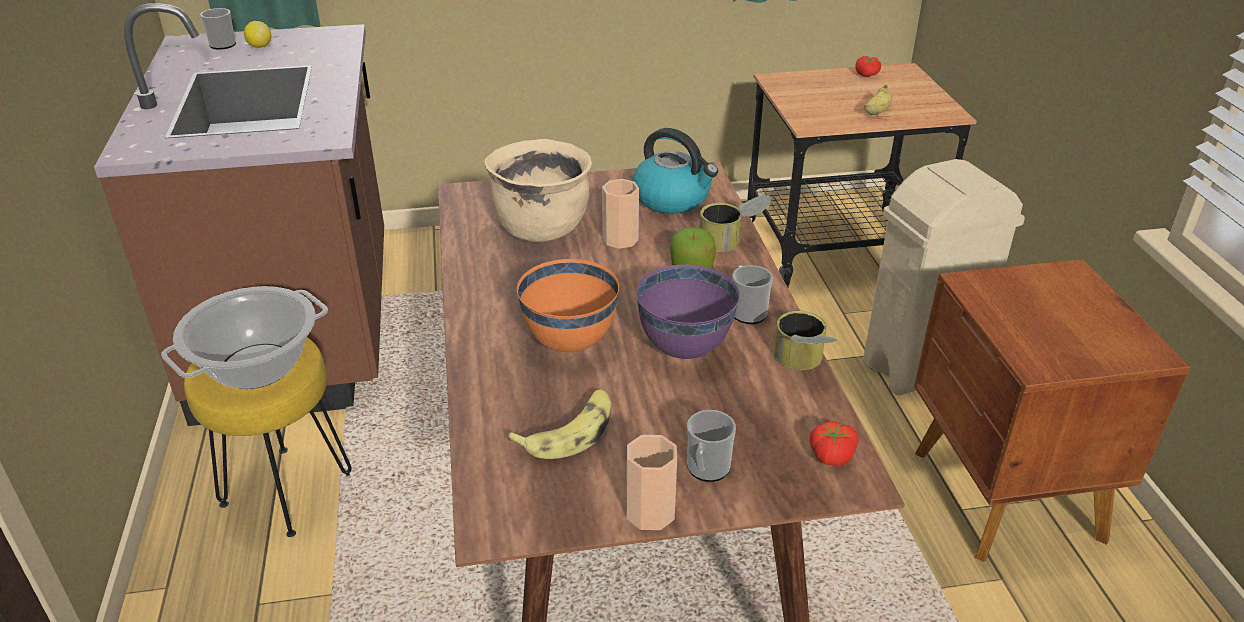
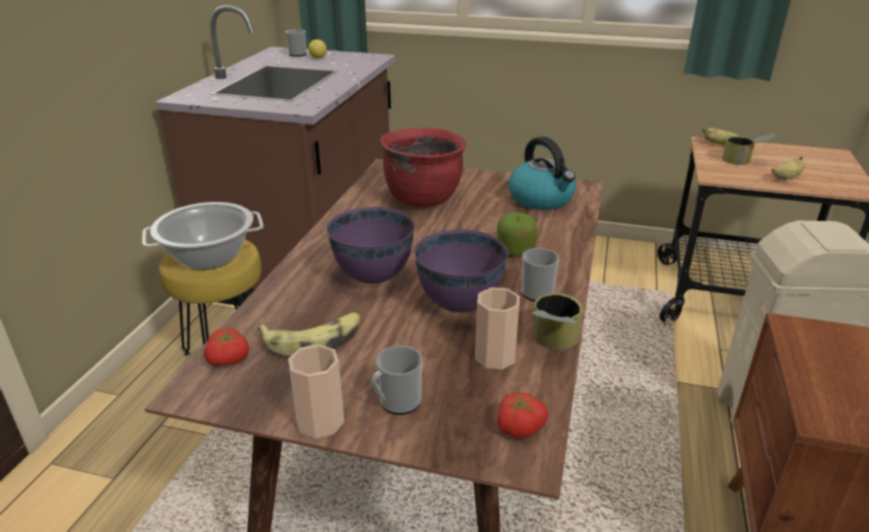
camera: 25 degrees right, 5 degrees down
beige cooking pot [484,139,592,242] -> red cooking pot [380,128,467,207]
orange bowl [517,259,619,352] -> purple bowl [327,207,415,284]
cup [602,179,639,249] -> cup moved to [475,287,520,369]
can [700,195,771,252] -> can moved to [722,134,777,165]
tomato [856,56,881,77] -> tomato moved to [204,328,249,366]
none -> banana [702,127,738,145]

